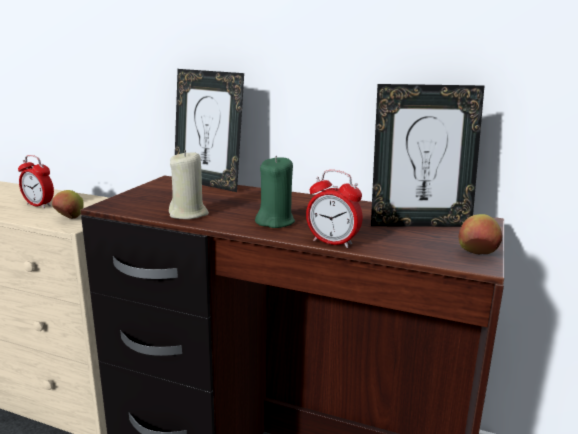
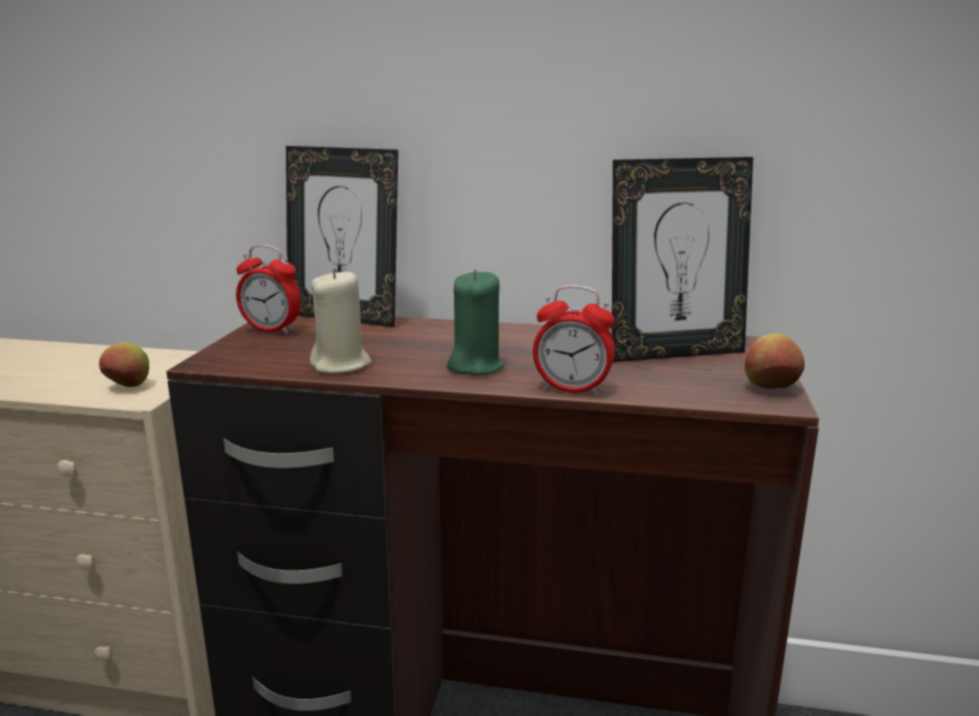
camera: 10 degrees left, 0 degrees up
alarm clock [18,155,54,208] -> alarm clock moved to [236,244,301,334]

